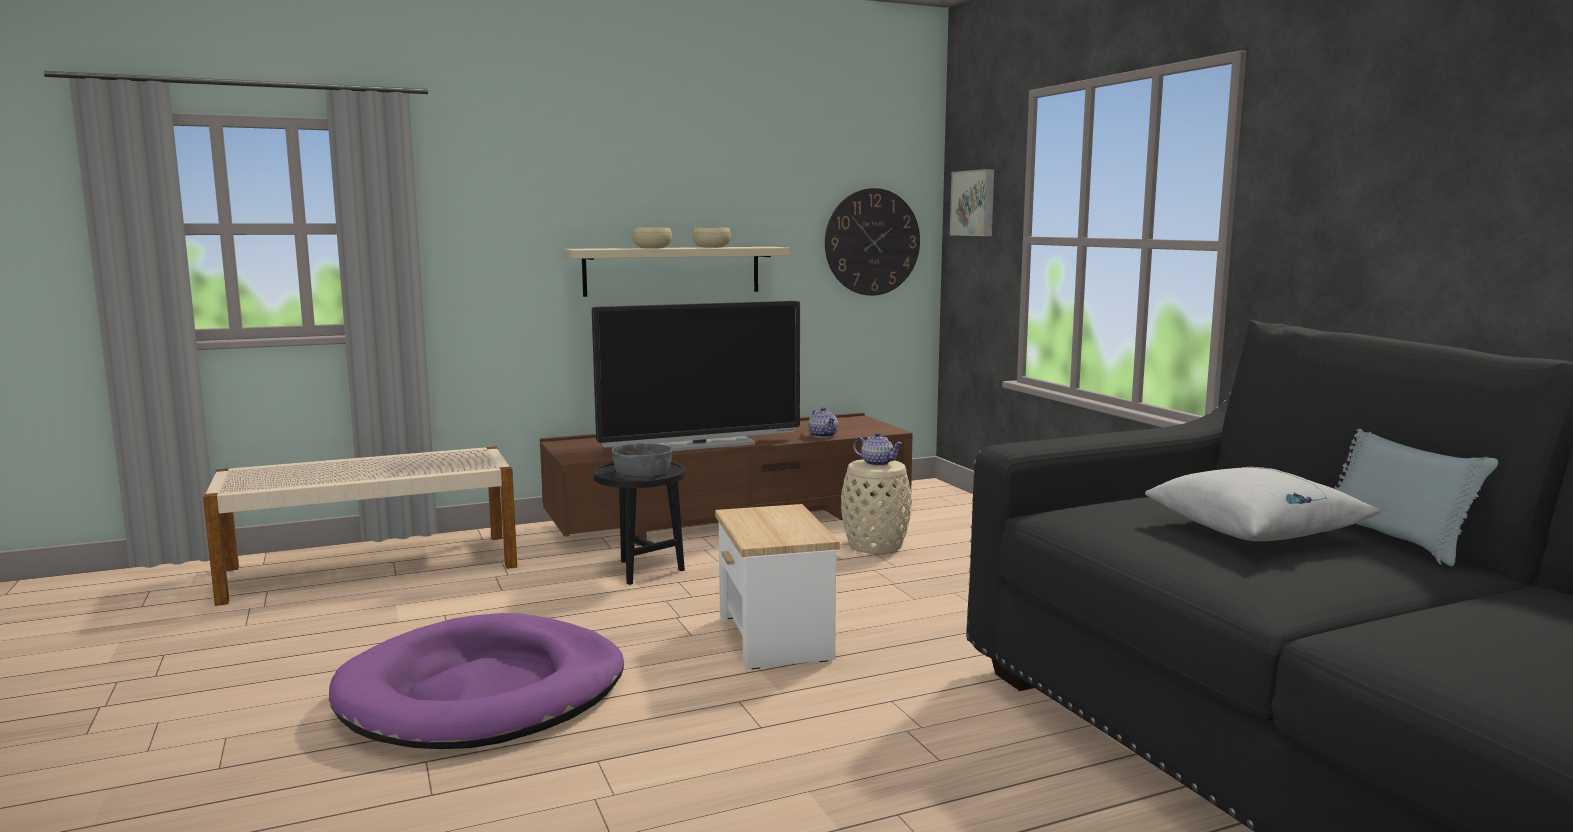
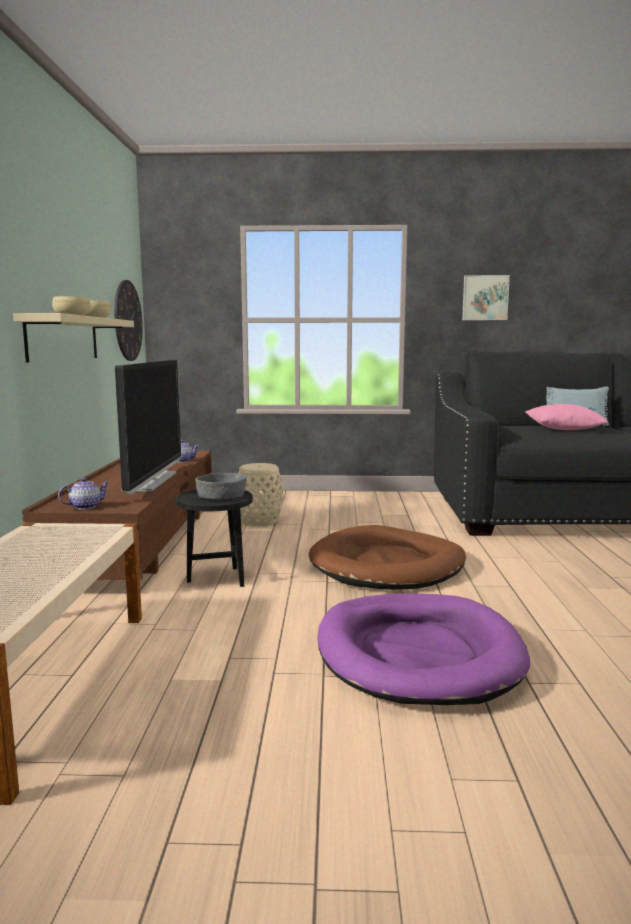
camera: 65 degrees left, 0 degrees up
side table [715,504,840,669] -> brown dog bed [309,525,466,590]
teapot [853,432,903,466] -> teapot moved to [58,478,109,509]
picture [950,169,994,236] -> picture moved to [462,275,510,320]
grey pillow [1145,467,1381,541] -> pink pillow [525,404,608,430]

